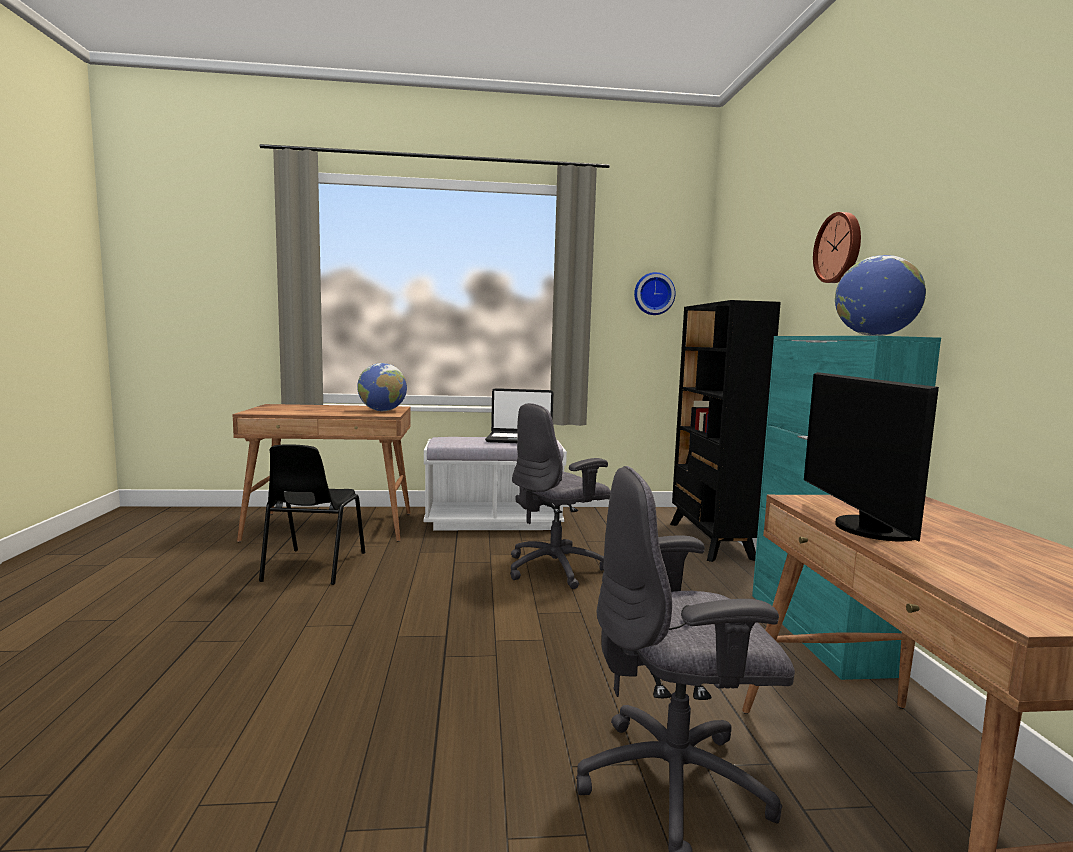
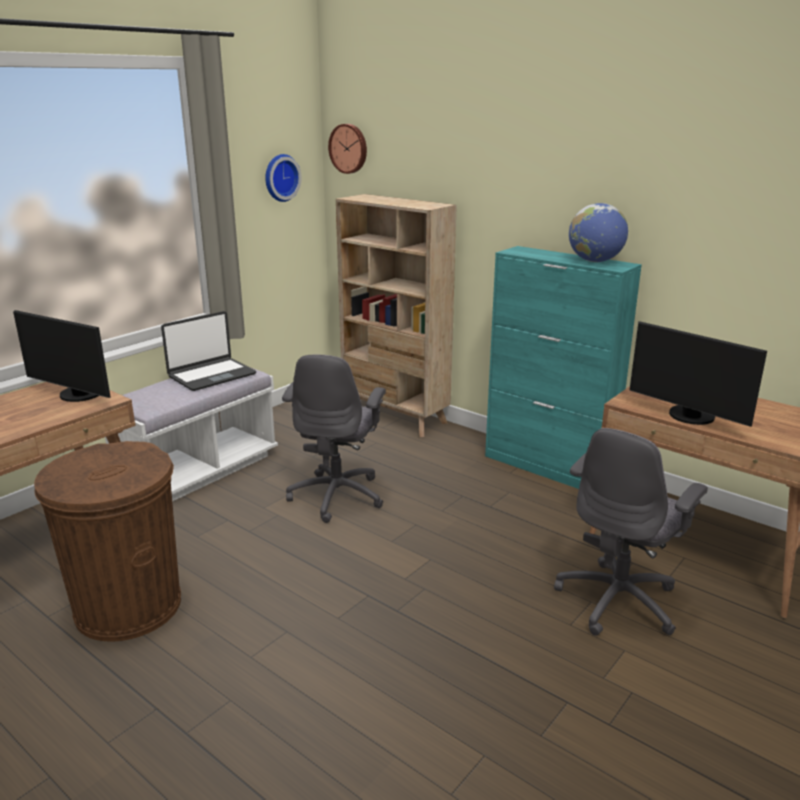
camera: 45 degrees left, 15 degrees up
black chair [259,444,365,585] -> brown trash can [34,441,181,641]
globe [357,363,407,411] -> monitor [13,310,111,402]
black bookcase [670,300,781,562] -> beige bookcase [336,194,457,437]
wall clock [813,212,861,283] -> wall clock moved to [328,124,367,174]

